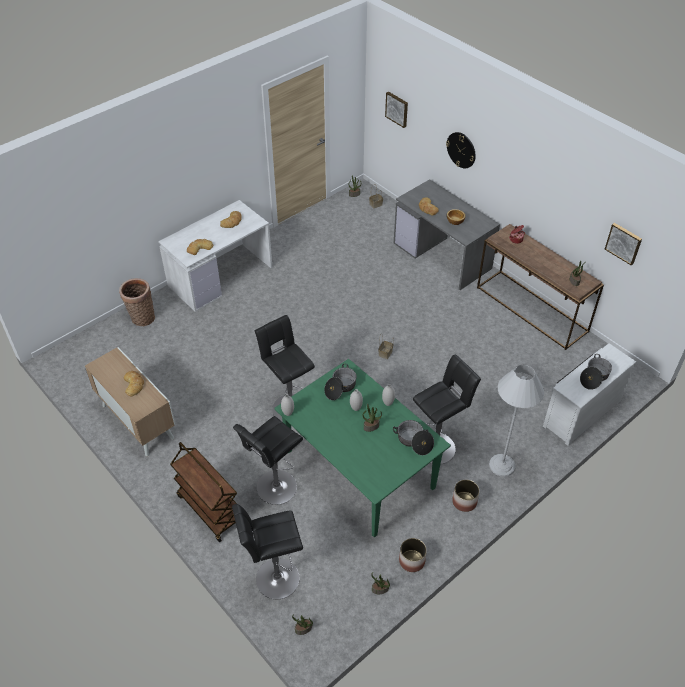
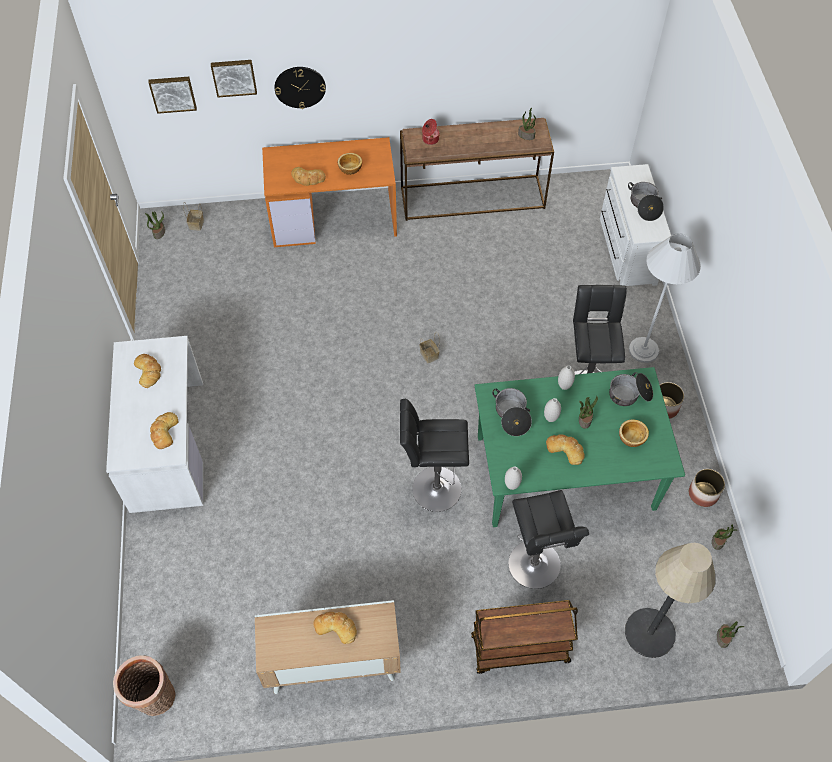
camera: 55 degrees left, 10 degrees up
basket [119,278,155,326] -> basket moved to [113,655,175,716]
black stool [232,504,303,599] -> floor lamp [625,543,716,658]
grey desk [394,179,500,290] -> orange desk [262,137,397,247]
picture [605,223,642,265] -> picture moved to [211,60,257,97]
none -> bread [546,434,585,465]
none -> bowl [619,419,649,447]

